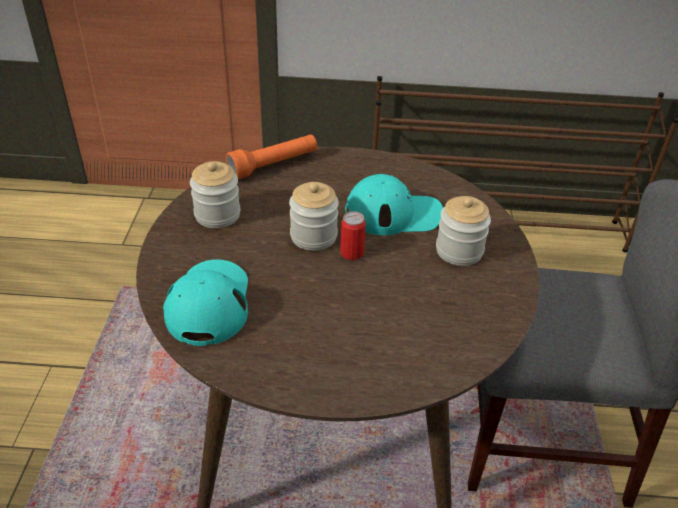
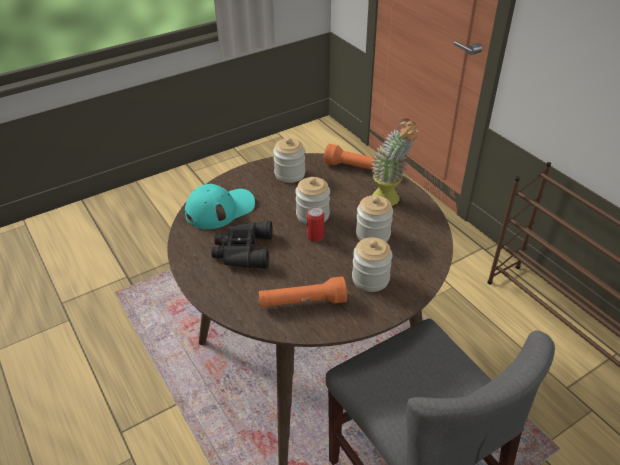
camera: 55 degrees right, 0 degrees up
turquoise cap [345,174,443,235] -> jar [356,195,393,242]
none -> black binoculars [211,221,273,269]
none -> orange flashlight [259,276,347,307]
none -> potted plant [371,118,419,206]

